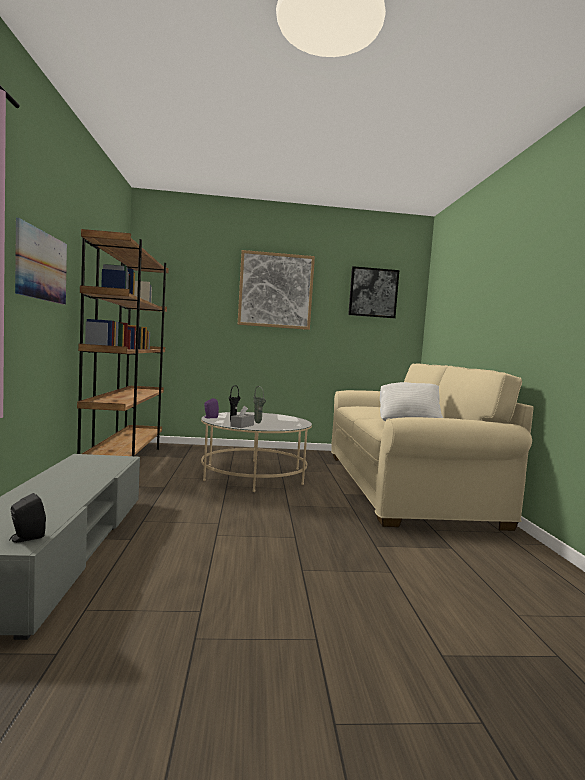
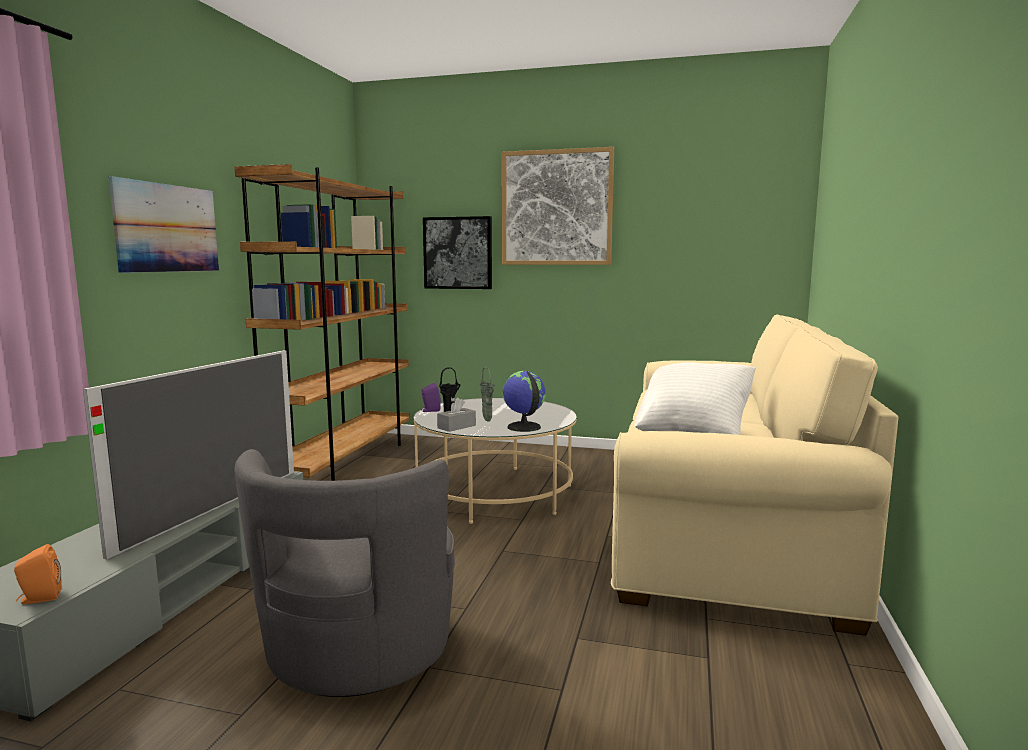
camera: 20 degrees right, 5 degrees up
black speaker [9,493,46,543] -> orange speaker [14,544,62,604]
picture [348,266,399,318] -> picture moved to [423,216,492,289]
none -> television [83,350,294,560]
none -> grey armchair [235,449,455,697]
none -> globe [503,371,546,432]

